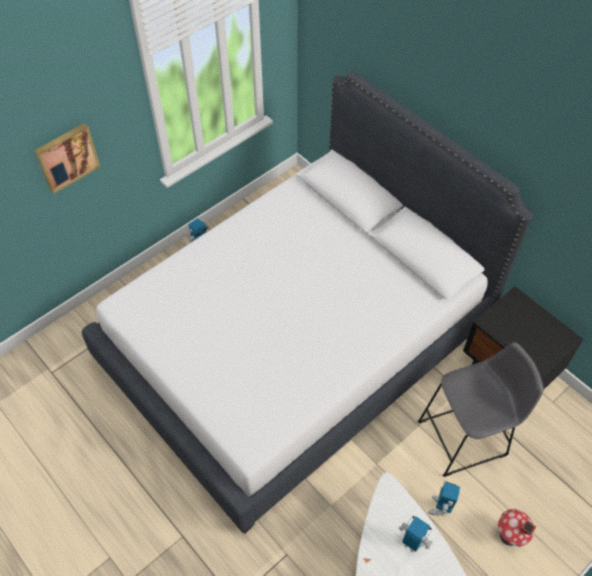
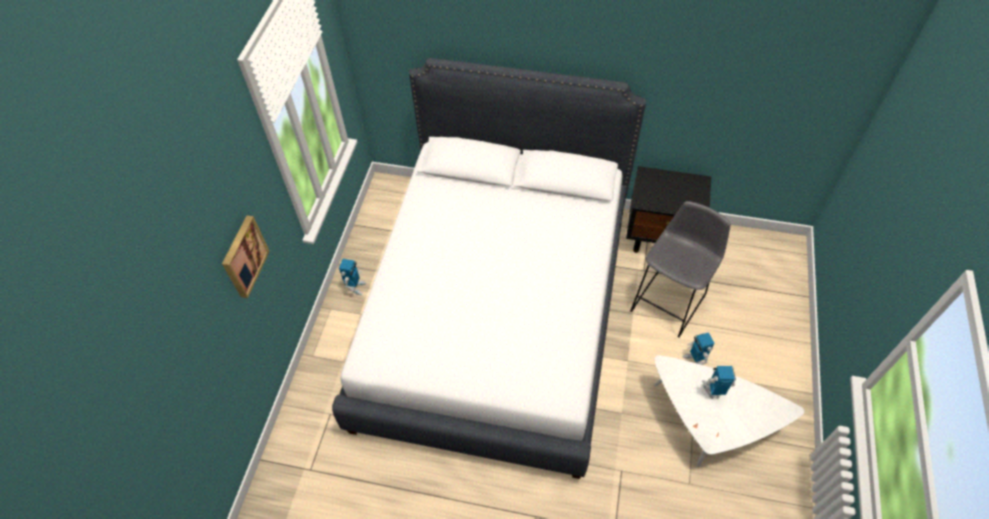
camera: 35 degrees left, 0 degrees up
toy house [498,509,536,547] -> none

